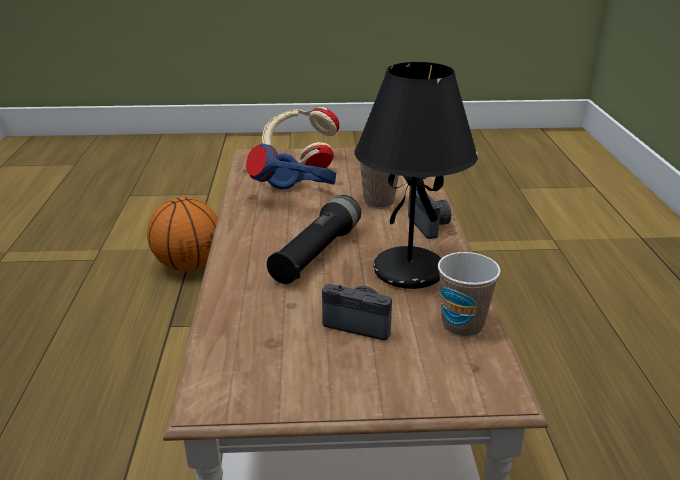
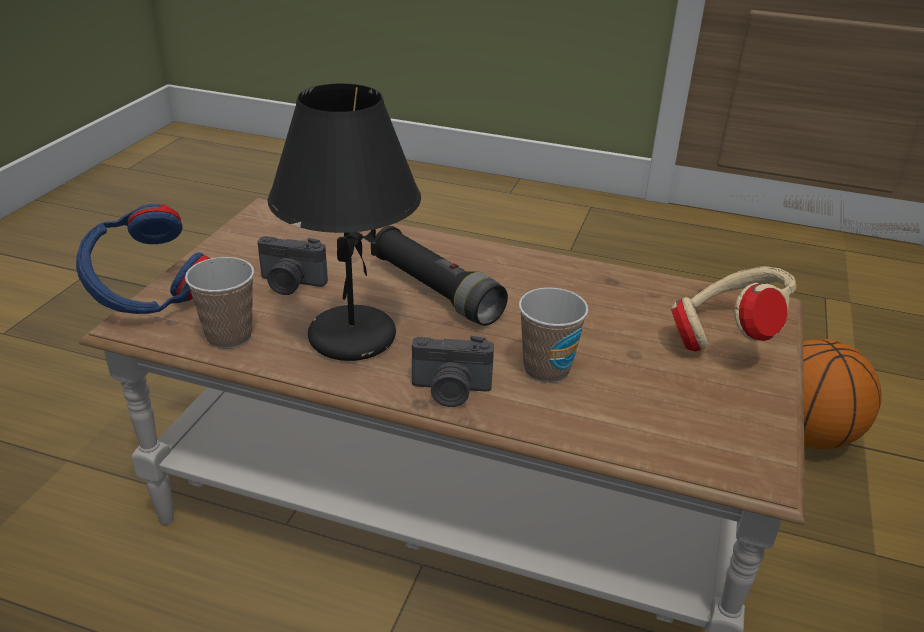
camera: 110 degrees right, 5 degrees up
blue headphones [246,144,336,190] -> blue headphones moved to [76,204,210,314]
camera [322,284,392,340] -> camera turned 60 degrees clockwise [257,236,328,295]

